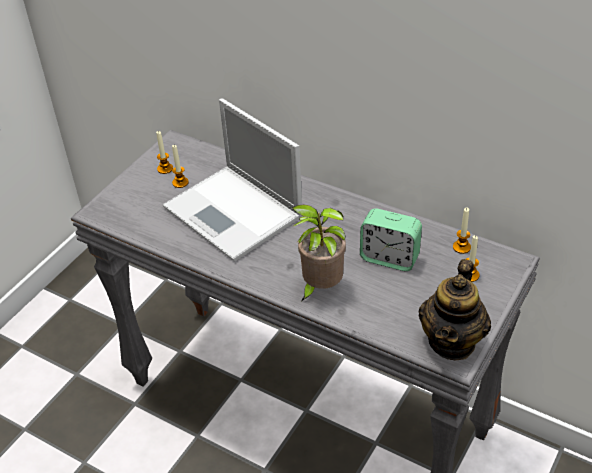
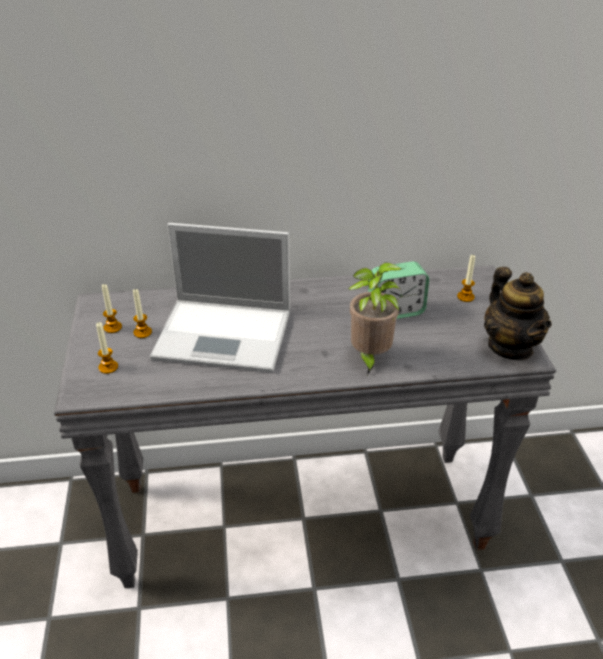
camera: 40 degrees left, 5 degrees down
candle [453,207,471,254] -> candle moved to [96,322,118,374]

